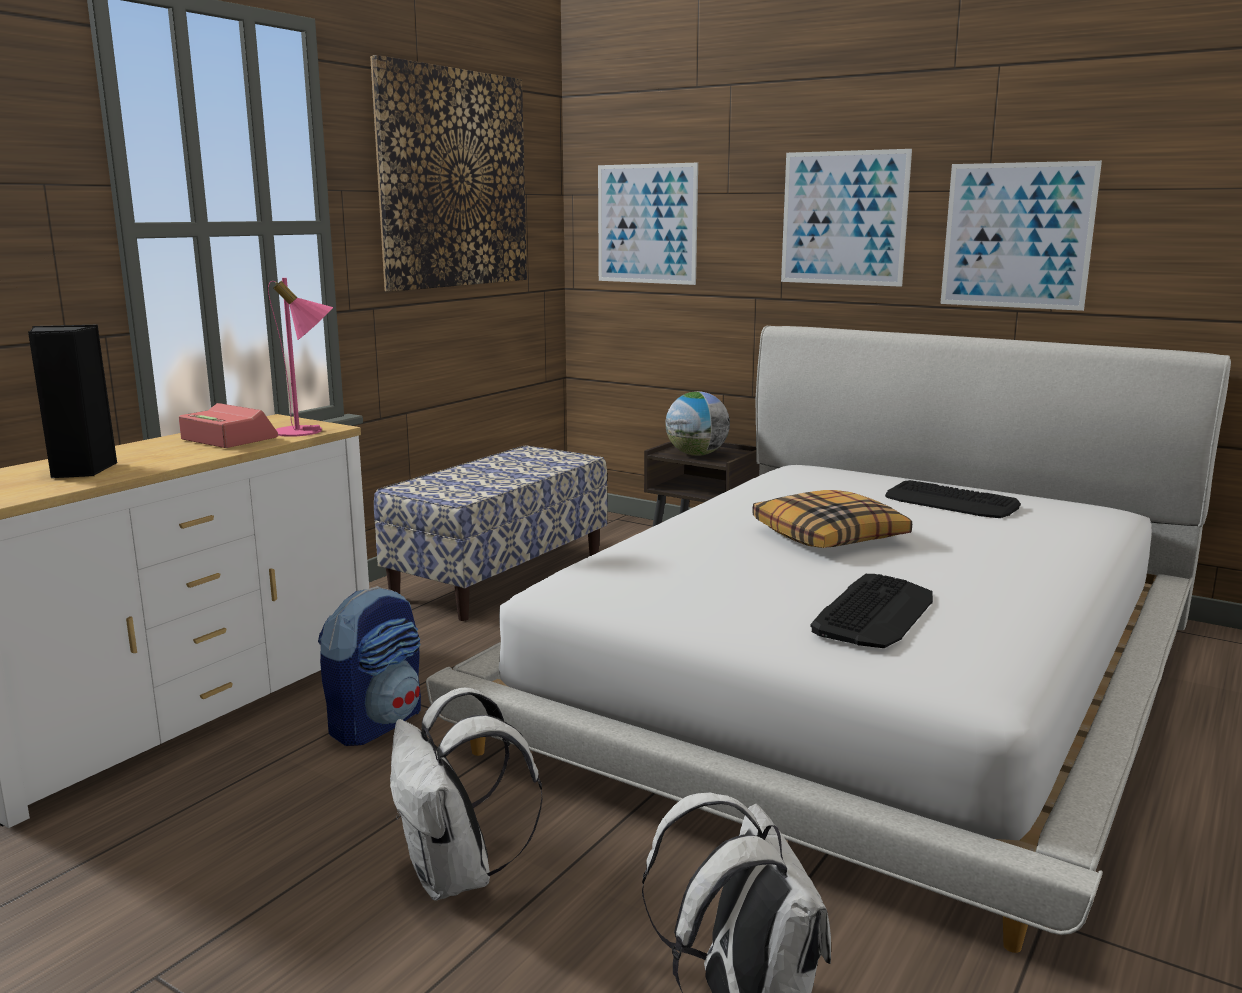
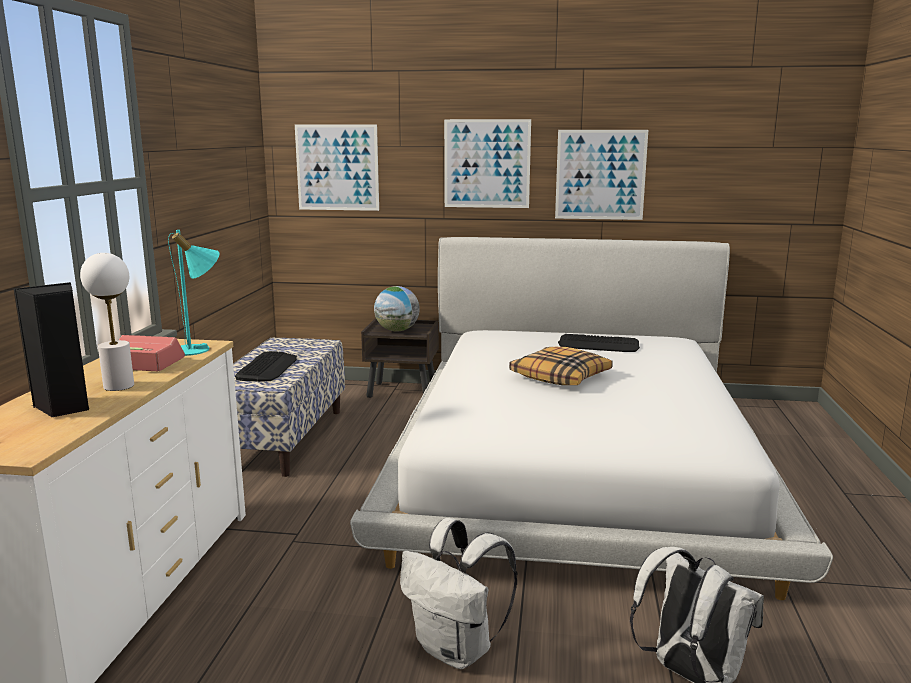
camera: 25 degrees left, 0 degrees up
pink table lamp [268,278,333,437] -> turquoise table lamp [168,230,220,356]
backpack [318,586,421,746] -> none
picture [370,55,527,292] -> none
keyboard [810,574,933,648] -> keyboard moved to [235,351,297,382]
none -> white table lamp [80,253,134,391]

